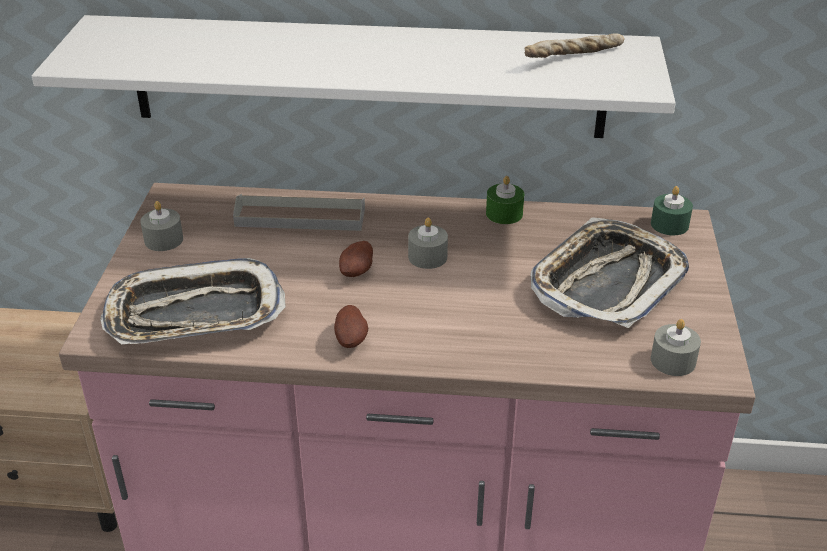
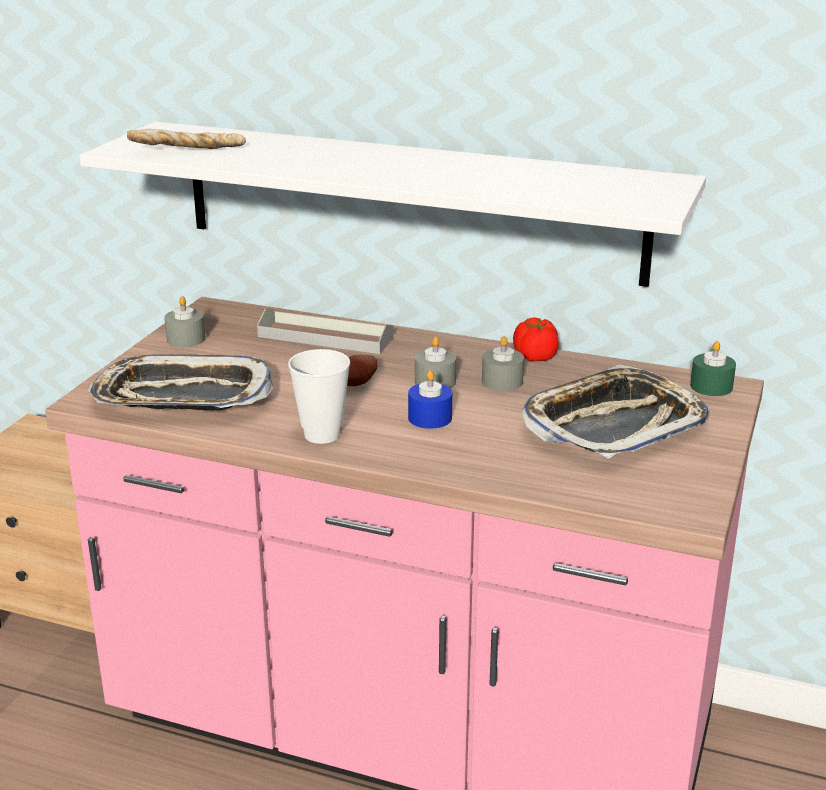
camera: 15 degrees right, 10 degrees down
potato [334,305,368,348] -> cup [288,349,350,444]
green candle [486,176,524,224] -> tomato [513,317,559,362]
bread [525,33,625,58] -> bread moved to [127,129,246,149]
grey candle [651,319,701,376] -> grey candle moved to [482,336,524,391]
none -> blue candle [408,370,452,429]

